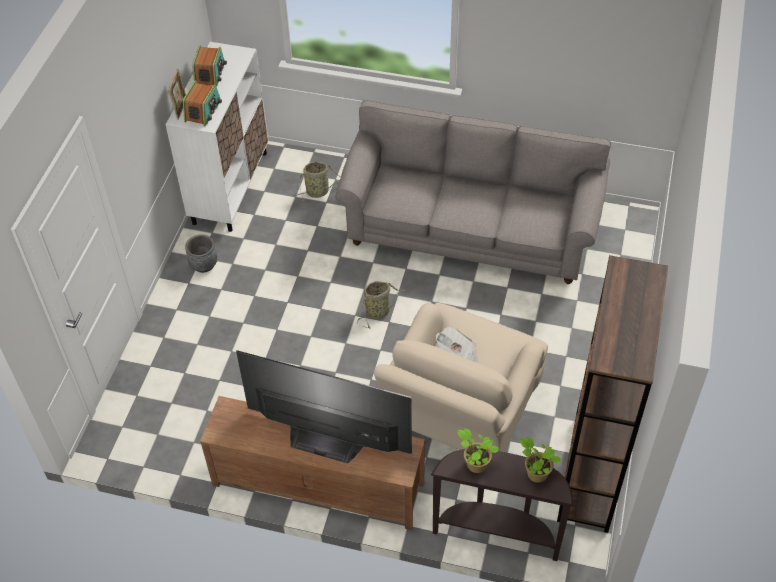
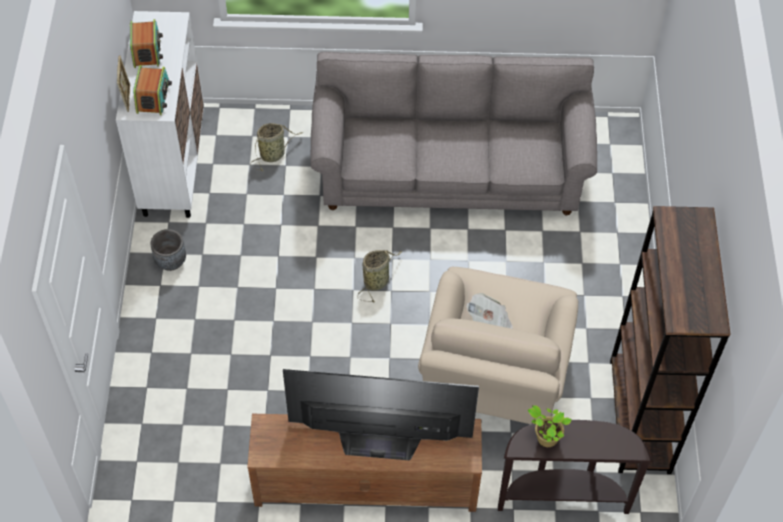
camera: 15 degrees left, 5 degrees up
potted plant [519,437,561,483] -> none

